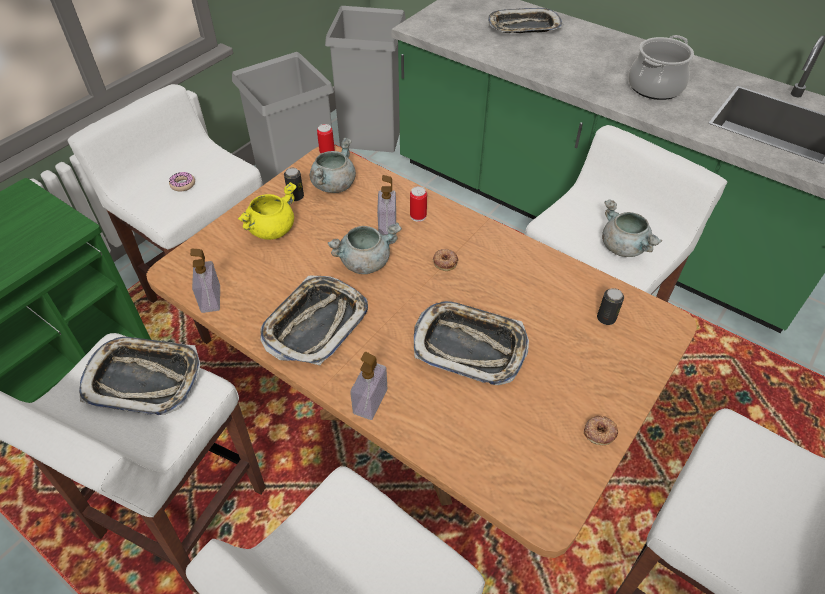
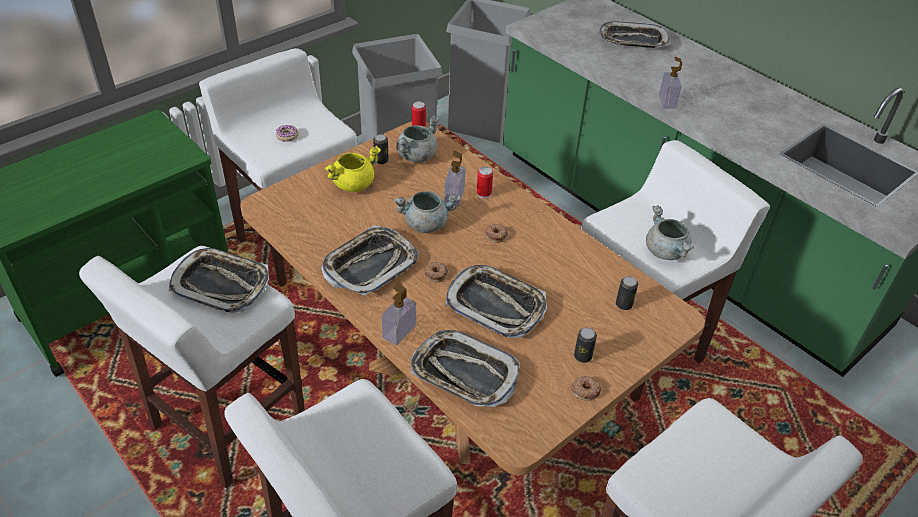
camera: 10 degrees right, 5 degrees down
soap dispenser [190,249,220,313] -> soap dispenser moved to [659,57,682,109]
cooking pot [628,35,694,100] -> none
none -> tray [411,330,519,407]
none -> donut [424,262,448,283]
none -> can [574,328,597,363]

